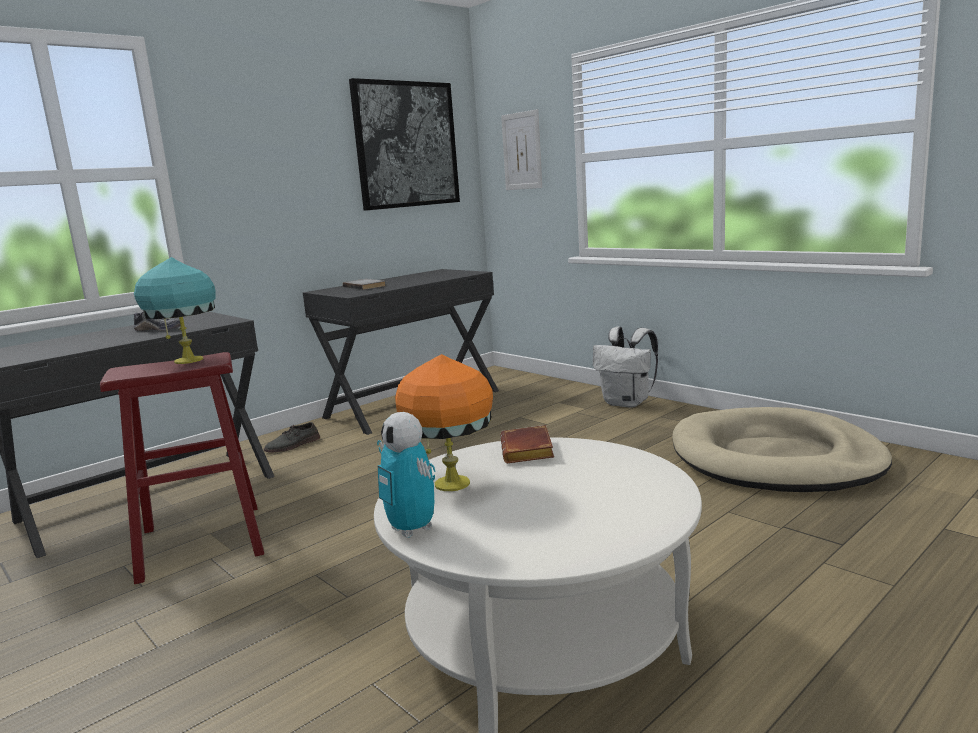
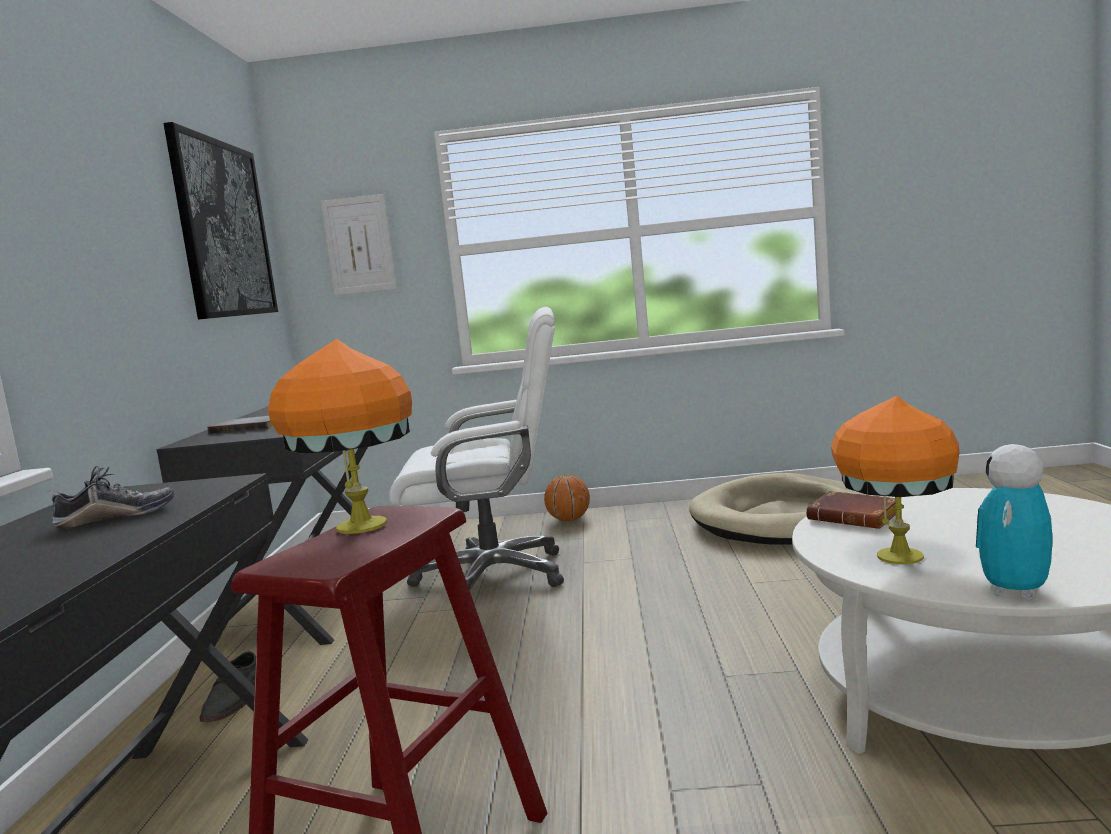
camera: 45 degrees left, 5 degrees down
turquoise table lamp [134,257,216,364] -> orange table lamp [268,339,412,534]
toy robot [377,412,436,538] -> toy robot turned 120 degrees clockwise [976,444,1053,600]
white backpack [593,327,658,408] -> basketball [544,475,590,521]
none -> white office chair [389,307,564,591]

